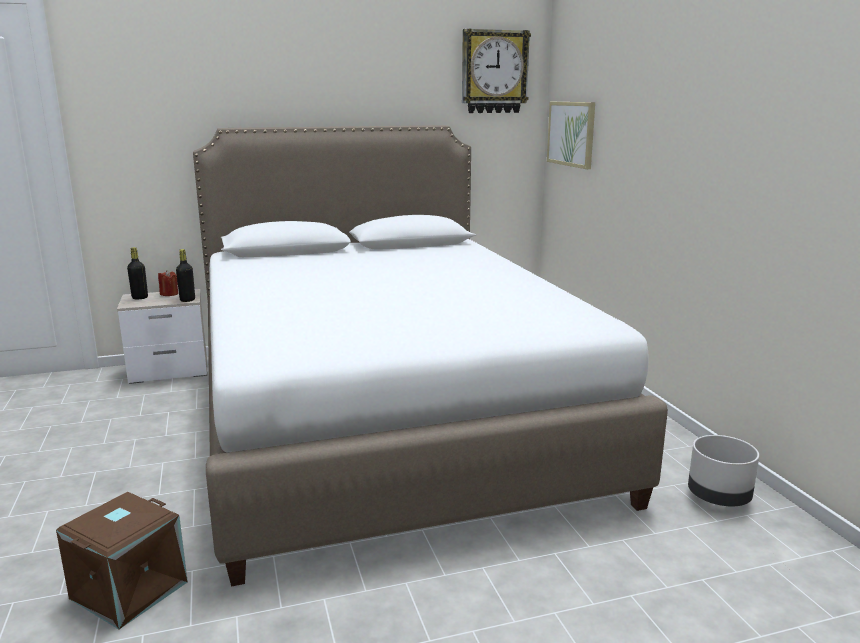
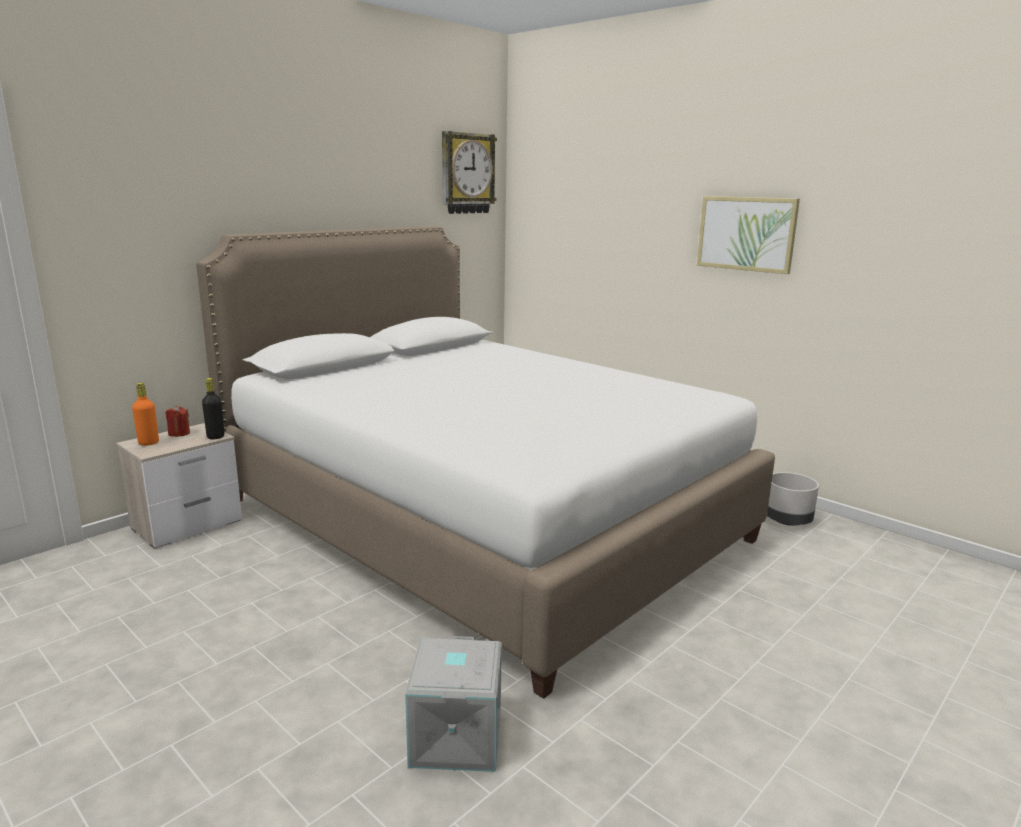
camera: 30 degrees left, 0 degrees up
brown storage box [56,492,188,629] -> grey storage box [405,636,502,772]
black bottle [127,247,148,299] -> orange bottle [132,383,159,446]
picture [547,102,595,169] -> picture moved to [697,196,800,274]

